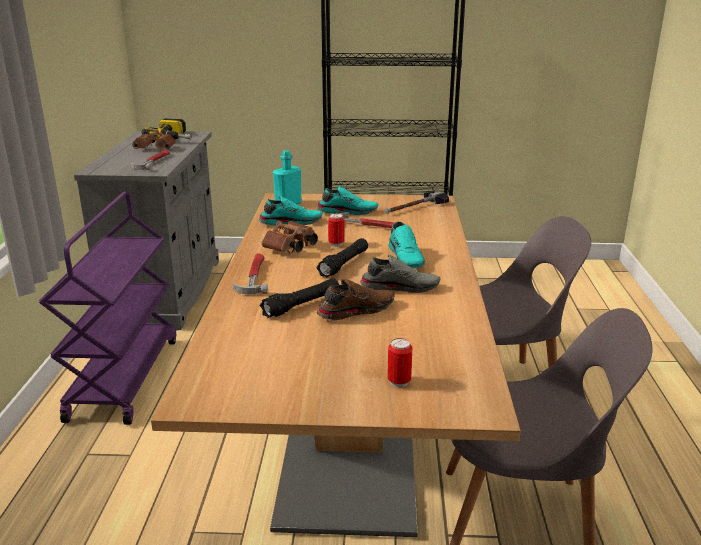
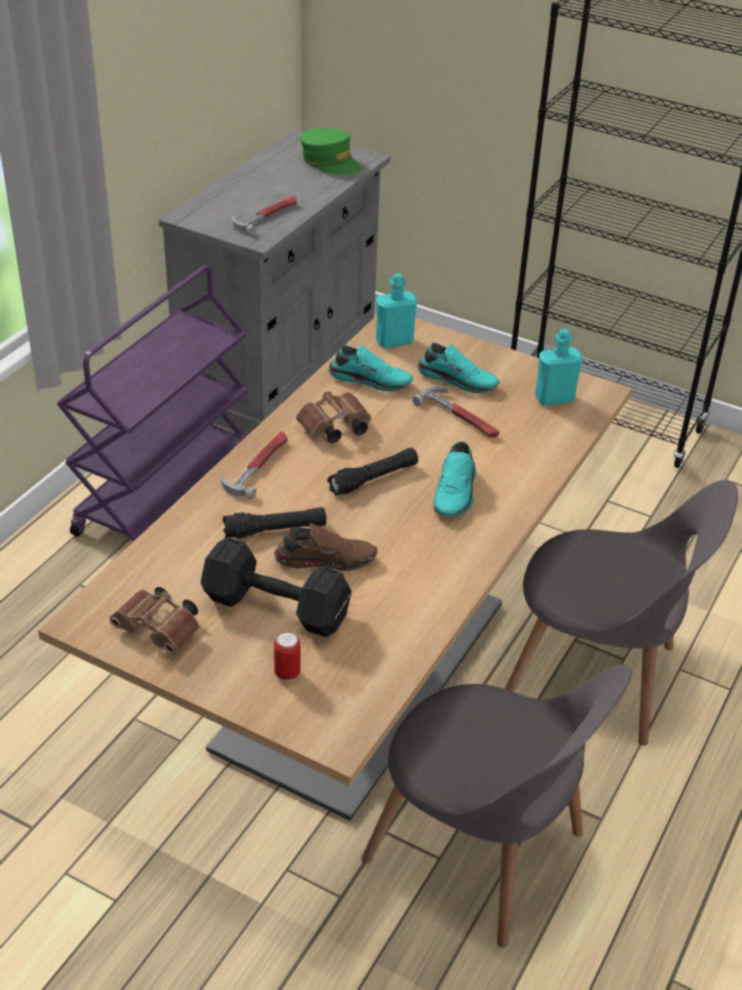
camera: 25 degrees right, 15 degrees up
brown binoculars [132,129,175,149] -> brown binoculars moved to [110,587,200,654]
power drill [142,118,192,139] -> green cap [300,128,361,175]
can [328,213,345,246] -> none
grey shoe [360,255,441,293] -> none
hammer [384,191,449,214] -> turquoise bottle [535,329,583,406]
none -> black dumbbell [200,537,352,637]

